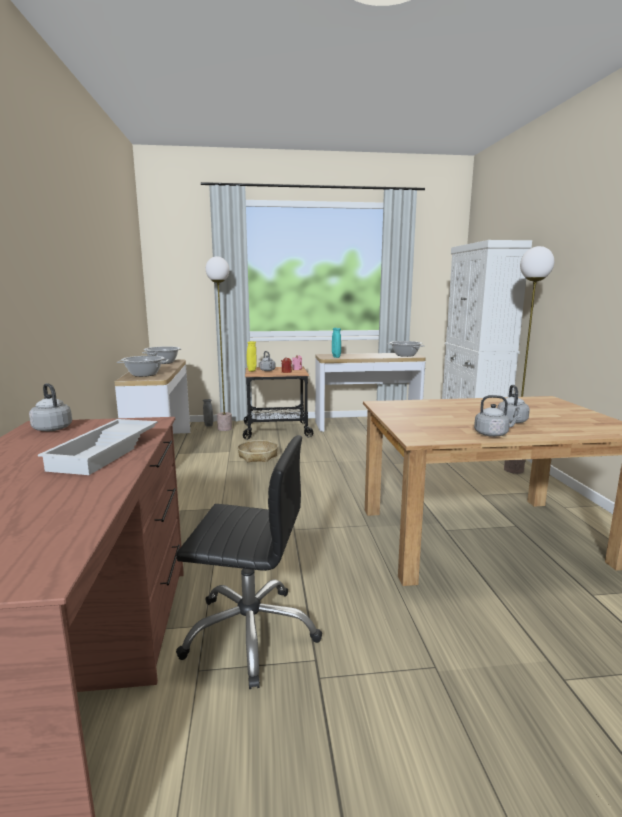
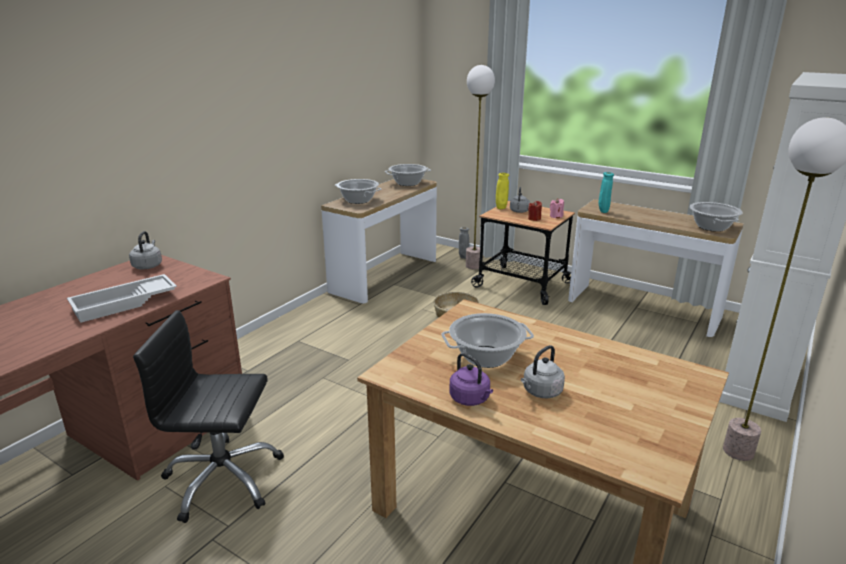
camera: 40 degrees right, 10 degrees up
black office chair [176,435,322,689] -> black office chair turned 135 degrees clockwise [133,310,284,523]
grey kettle [474,395,521,437] -> purple kettle [449,353,493,406]
none -> cooking pot [441,313,534,368]

